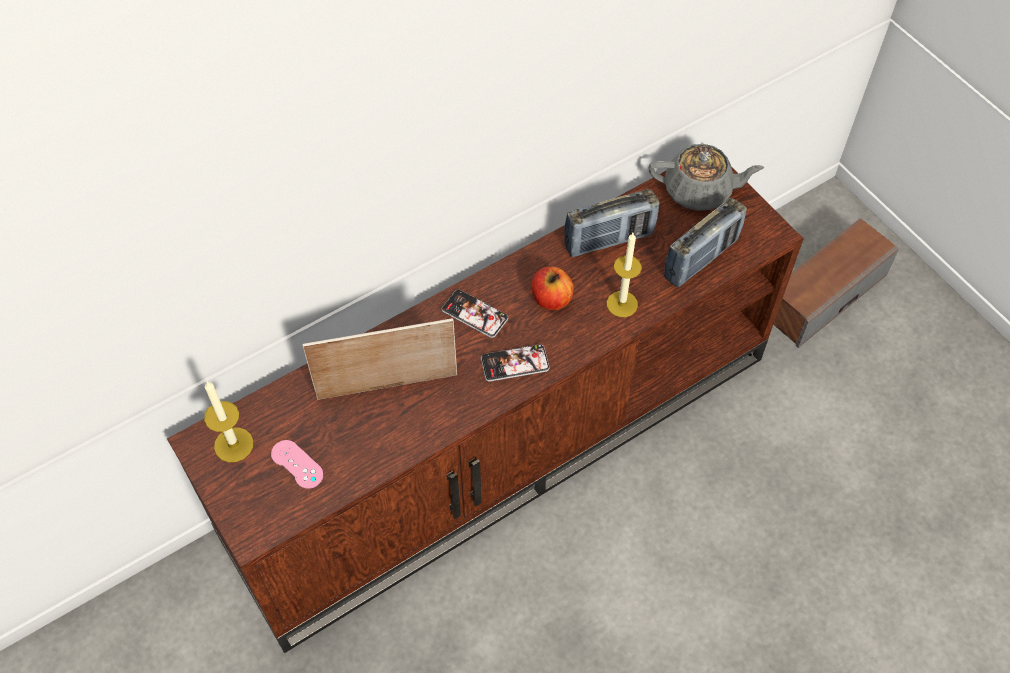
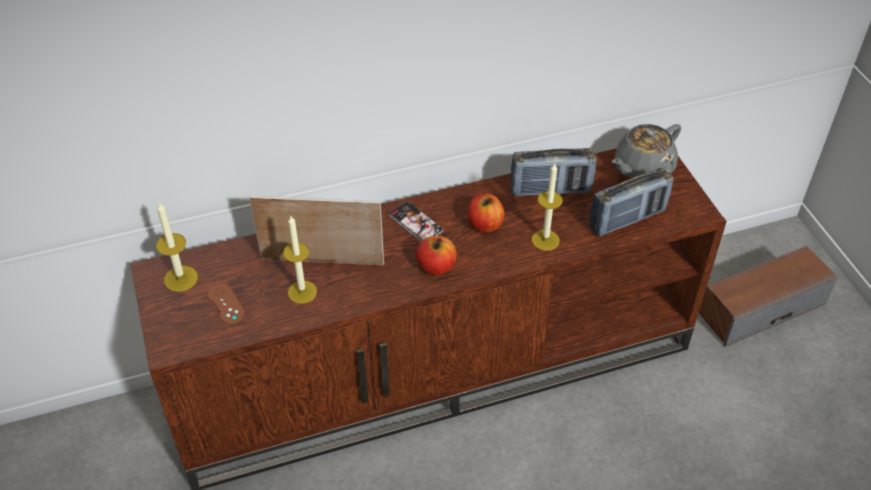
camera: 15 degrees right, 10 degrees down
pink game controller [271,440,323,489] -> brown game controller [207,283,245,325]
phone [481,344,550,382] -> apple [416,236,457,275]
grey teapot [648,144,765,211] -> grey teapot turned 120 degrees clockwise [612,124,681,178]
none -> candle [283,216,317,304]

